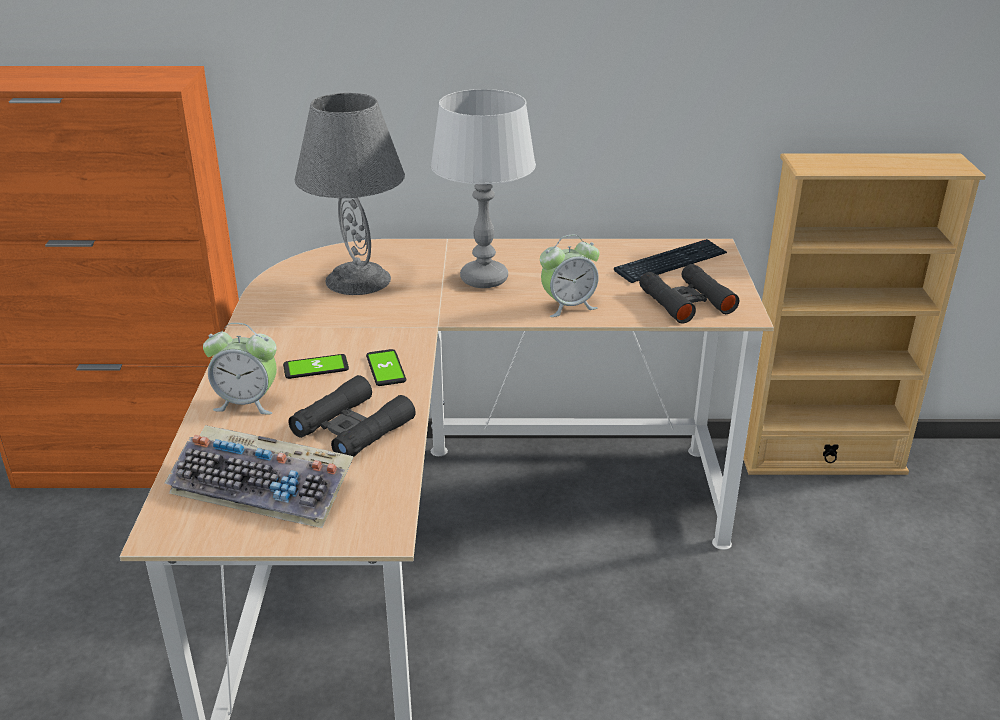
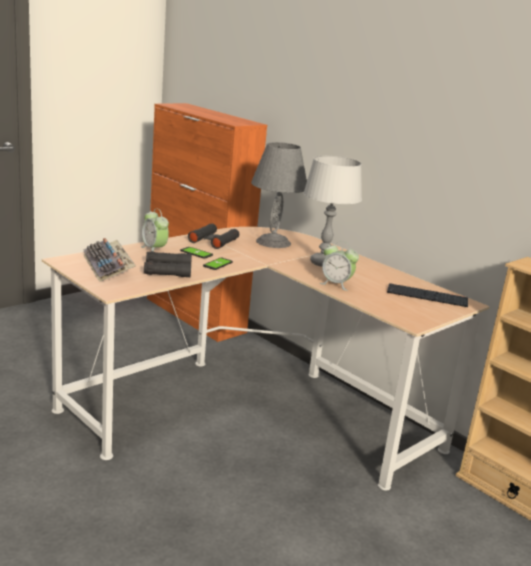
camera: 45 degrees right, 10 degrees down
black binoculars [639,264,739,324] -> black binoculars moved to [188,224,239,249]

